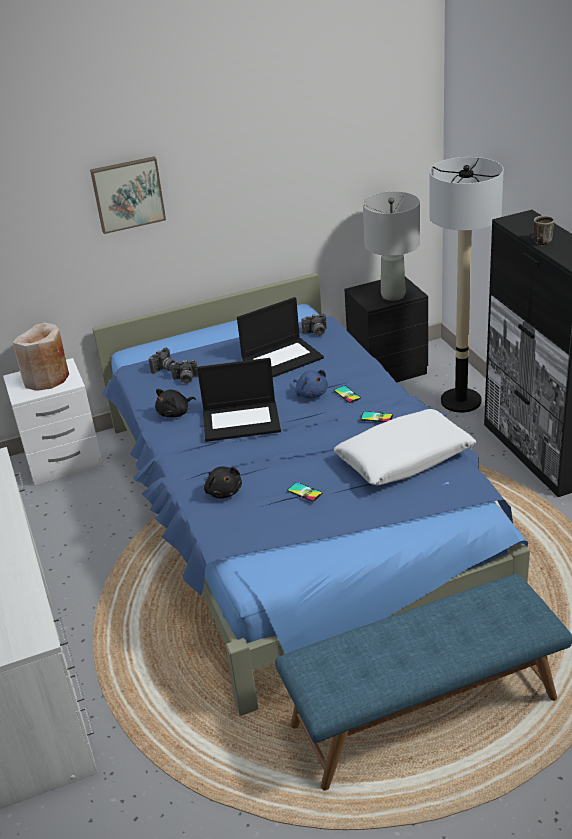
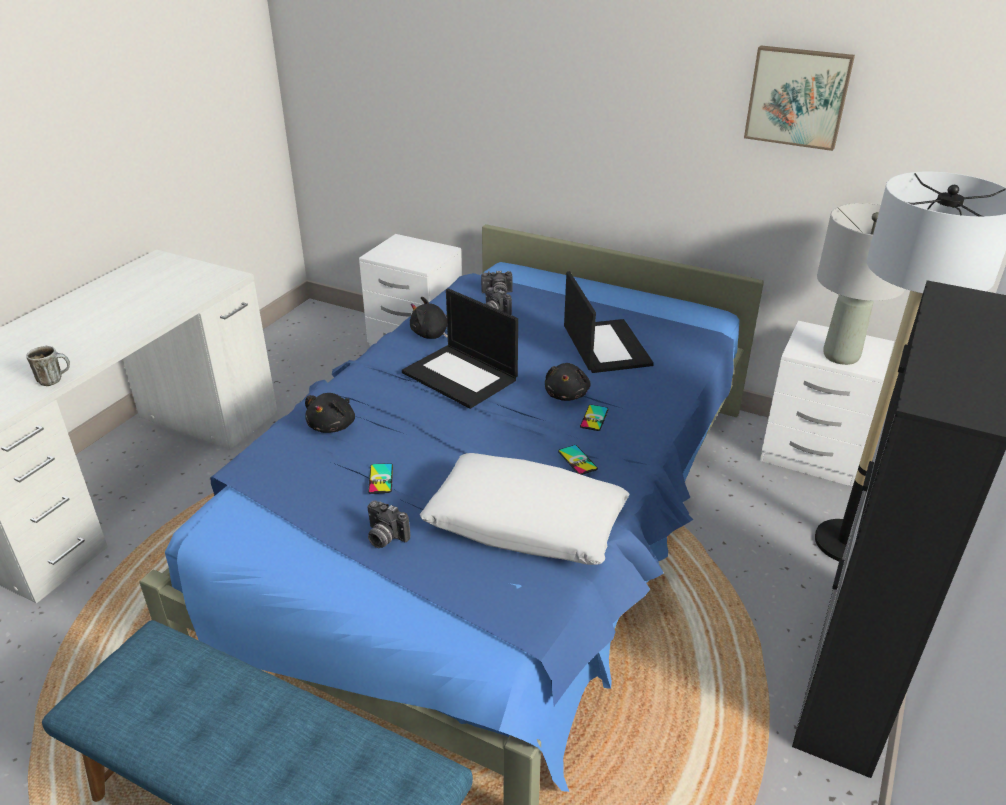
camera: 45 degrees right, 0 degrees up
beige vase [12,322,69,391] -> none
picture [90,157,166,234] -> picture moved to [744,45,855,151]
laptop [237,297,324,377] -> laptop turned 120 degrees counterclockwise [564,271,654,373]
blue plush toy [293,370,328,398] -> black plush toy [545,363,591,401]
camera [301,313,327,336] -> camera moved to [368,501,411,548]
black nightstand [344,277,428,382] -> white nightstand [760,321,894,487]
mug [534,216,554,245] -> mug moved to [26,346,70,386]

